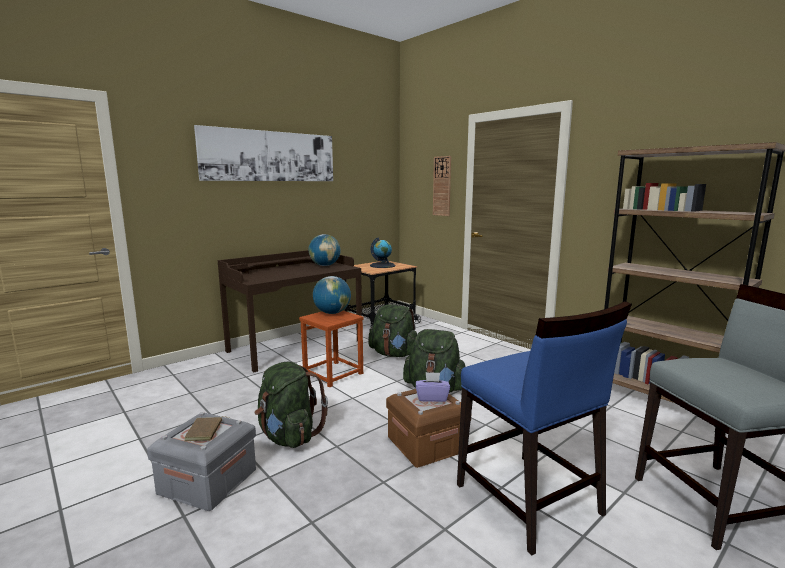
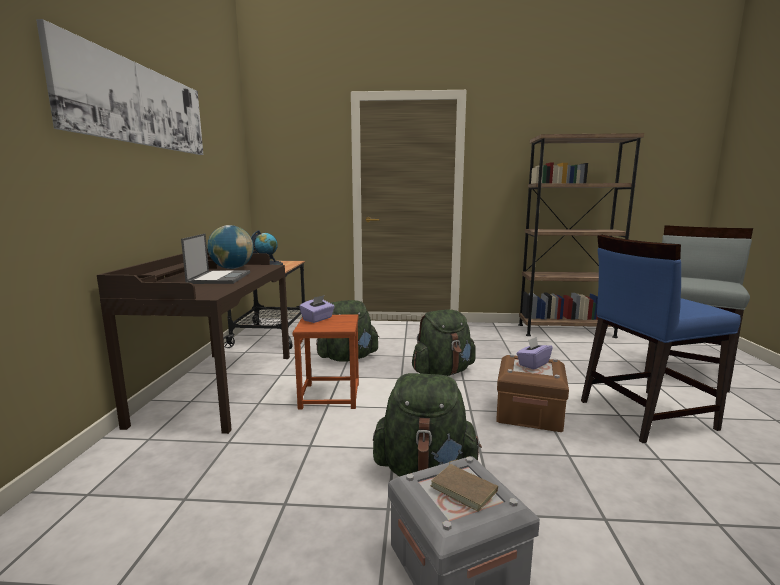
camera: 45 degrees left, 0 degrees up
globe [313,276,351,314] -> purple tissue box [299,295,335,323]
wall clock [433,156,451,216] -> none
blue chair [457,301,632,555] -> blue chair turned 150 degrees clockwise [581,235,741,443]
none -> laptop [181,233,250,284]

